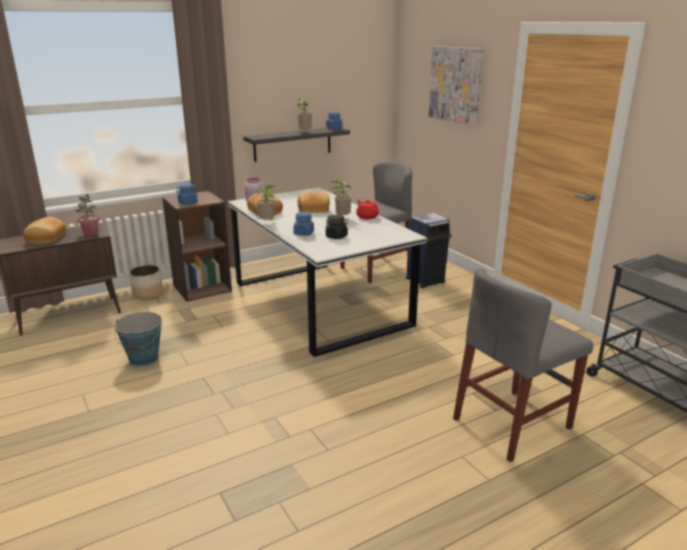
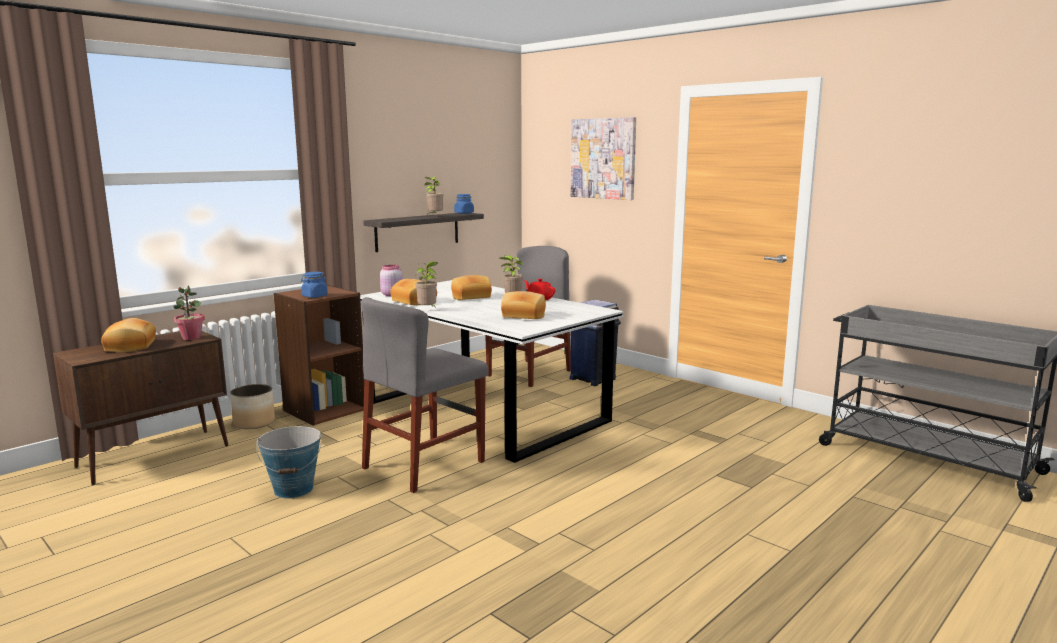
camera: 15 degrees left, 10 degrees down
blue jar [293,212,314,236] -> none
black jar [326,215,348,239] -> bread [501,291,546,319]
grey chair [453,268,593,462] -> grey chair moved to [361,297,489,493]

